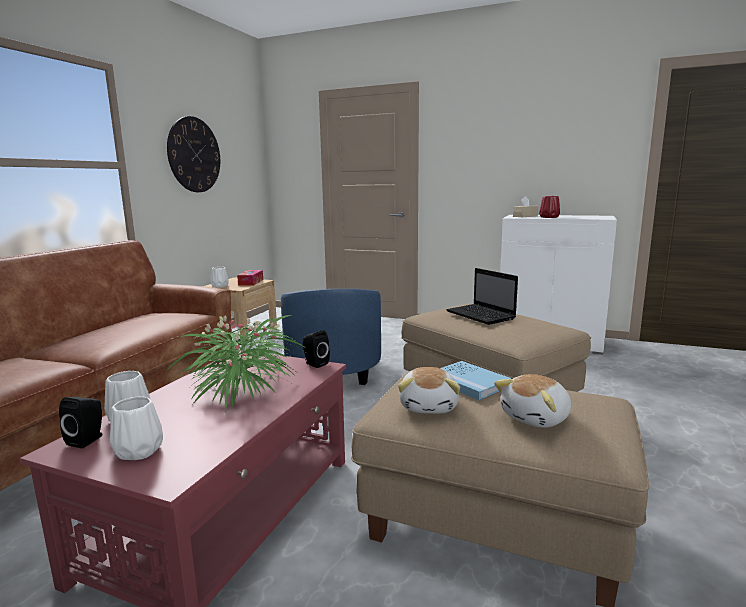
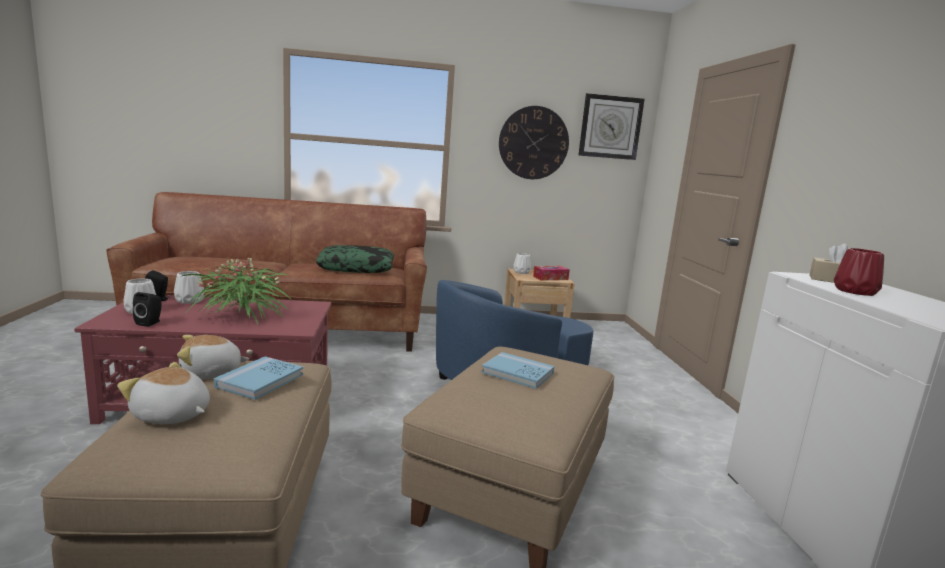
camera: 60 degrees right, 0 degrees up
black speaker [303,330,330,368] -> black speaker moved to [133,292,161,327]
laptop [446,268,518,325] -> blue book [481,352,555,389]
none -> pillow [316,245,394,273]
none -> wall clock [579,93,645,160]

